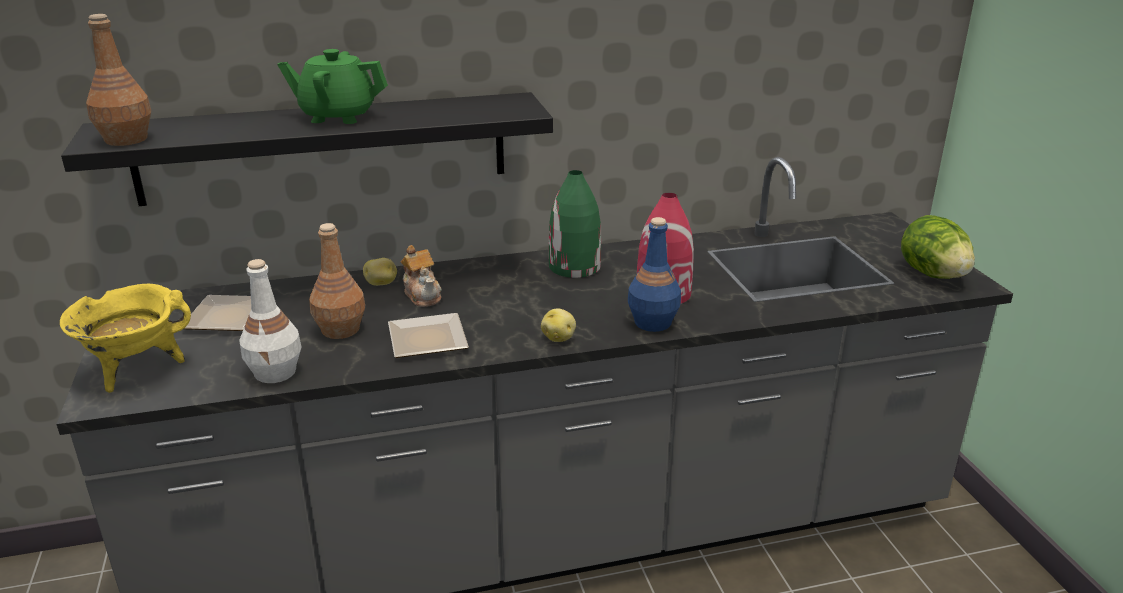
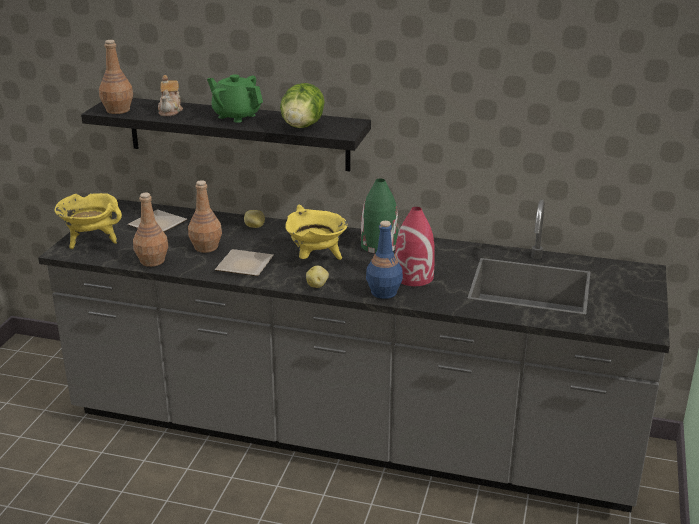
camera: 30 degrees right, 0 degrees up
white bottle [239,259,301,383] -> brown bottle [133,193,168,267]
teapot [401,245,442,307] -> teapot moved to [158,75,183,116]
lettuce [901,215,975,279] -> lettuce moved to [280,83,325,128]
none -> yellow cooking pot [285,204,348,260]

